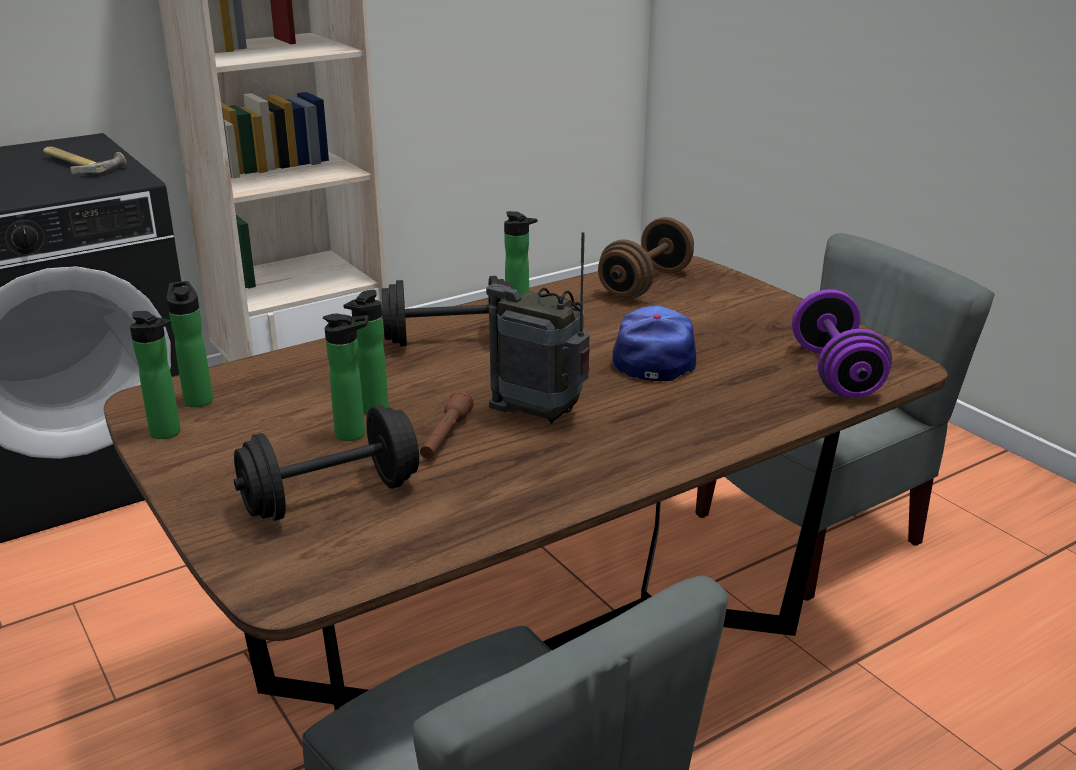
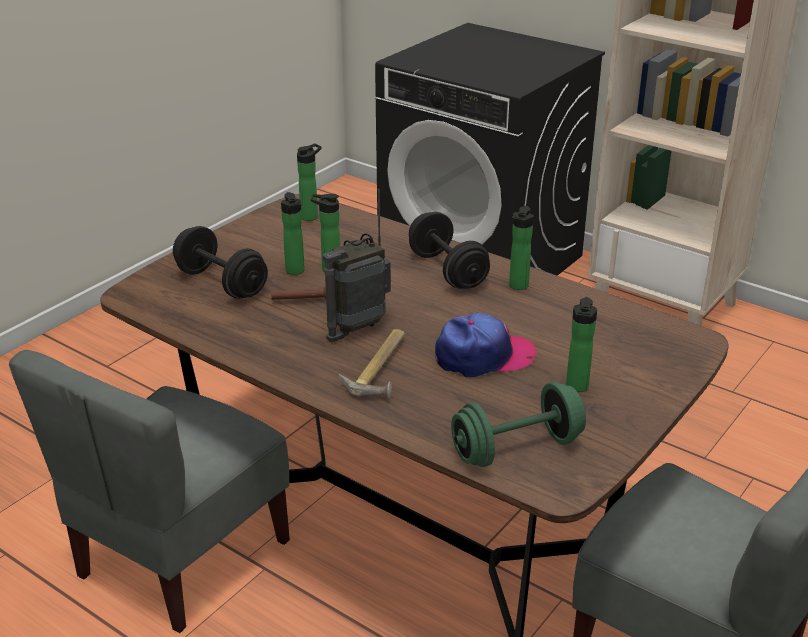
camera: 70 degrees right, 5 degrees up
hammer [43,147,127,174] -> hammer moved to [339,329,405,400]
bottle [130,311,181,439] -> bottle moved to [566,297,597,392]
radio [486,232,590,424] -> radio turned 135 degrees counterclockwise [323,189,391,342]
brown dumbbell [598,217,694,299] -> none
purple dumbbell [792,289,892,397] -> green dumbbell [451,382,586,467]

